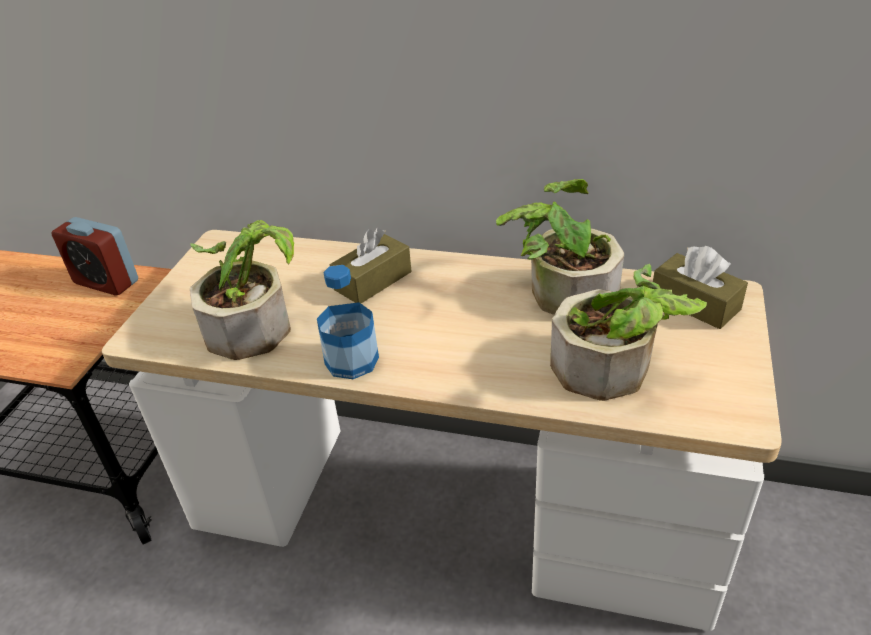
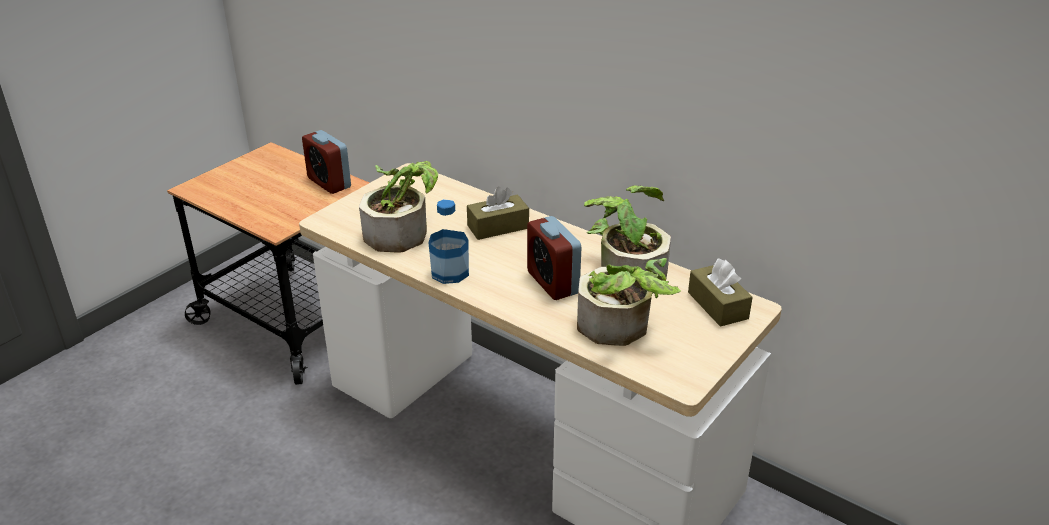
camera: 20 degrees right, 5 degrees down
none -> alarm clock [527,216,582,300]

